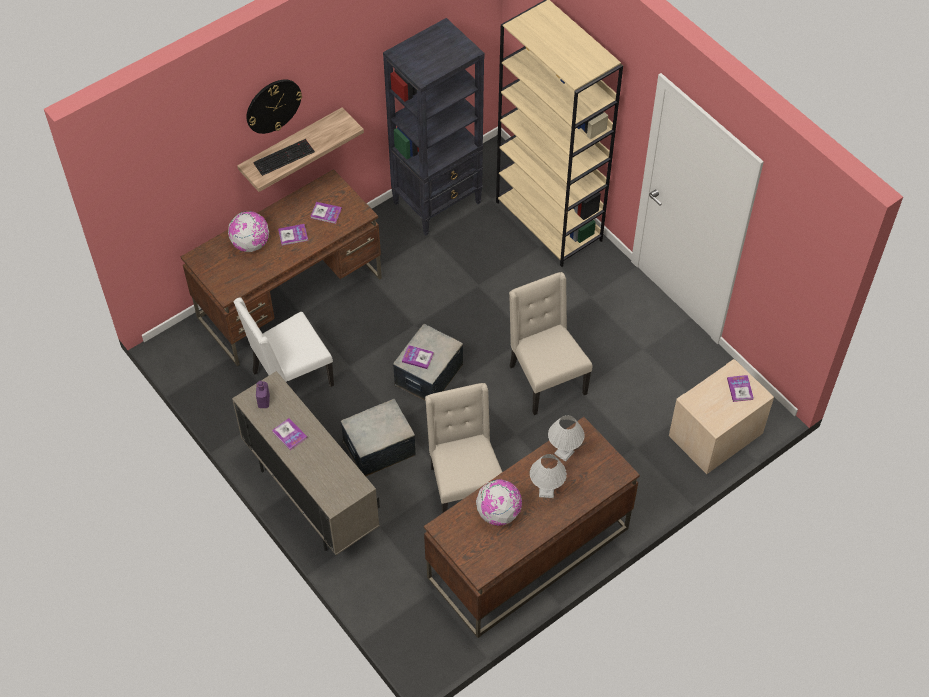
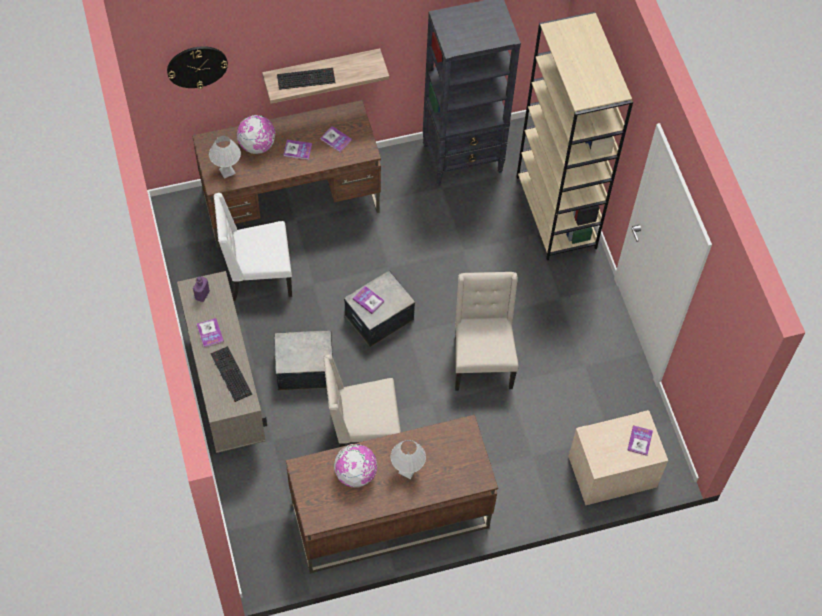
camera: 20 degrees right, 5 degrees up
wall clock [246,79,302,134] -> wall clock moved to [167,46,228,89]
beige chair [425,383,502,513] -> beige chair turned 105 degrees counterclockwise [323,354,401,447]
white table lamp [548,415,584,462] -> white table lamp moved to [209,136,241,179]
none -> keyboard [210,346,252,402]

